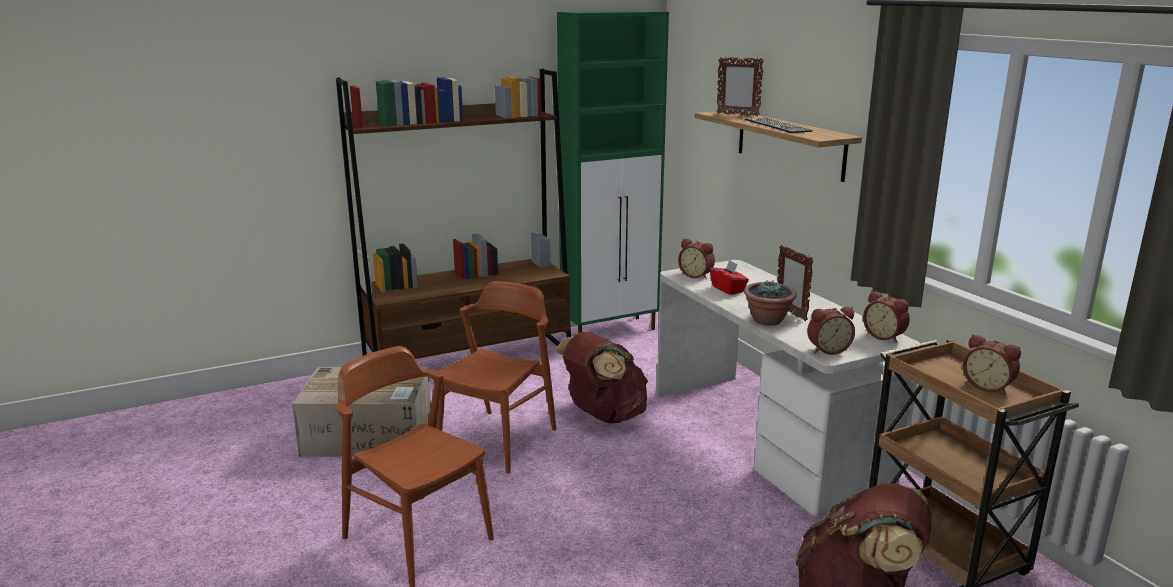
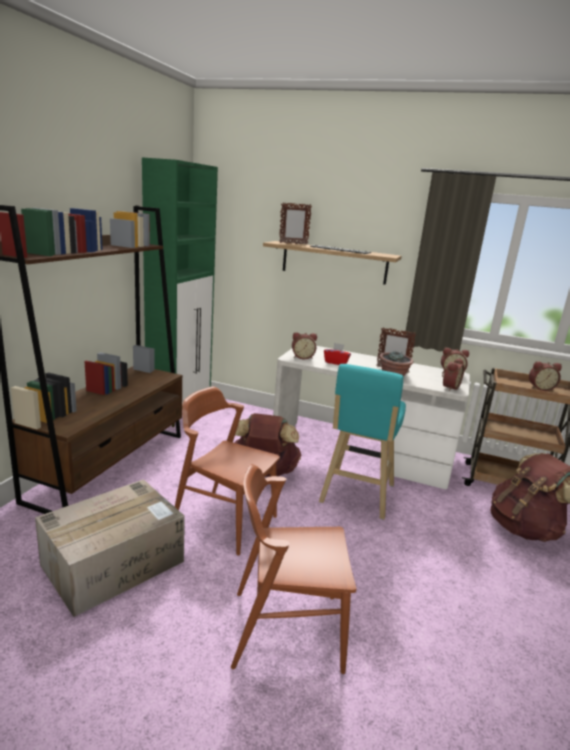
camera: 45 degrees left, 0 degrees up
brown chair [436,281,556,473] -> brown chair turned 45 degrees counterclockwise [175,386,280,556]
none -> turquoise stool [319,364,406,520]

